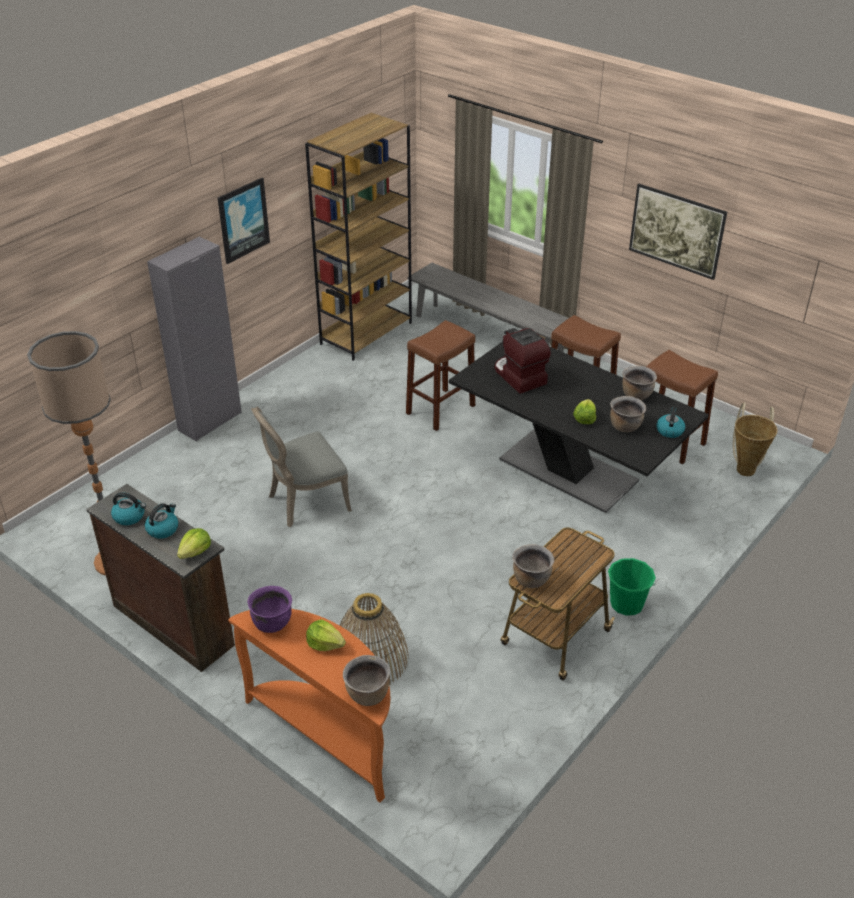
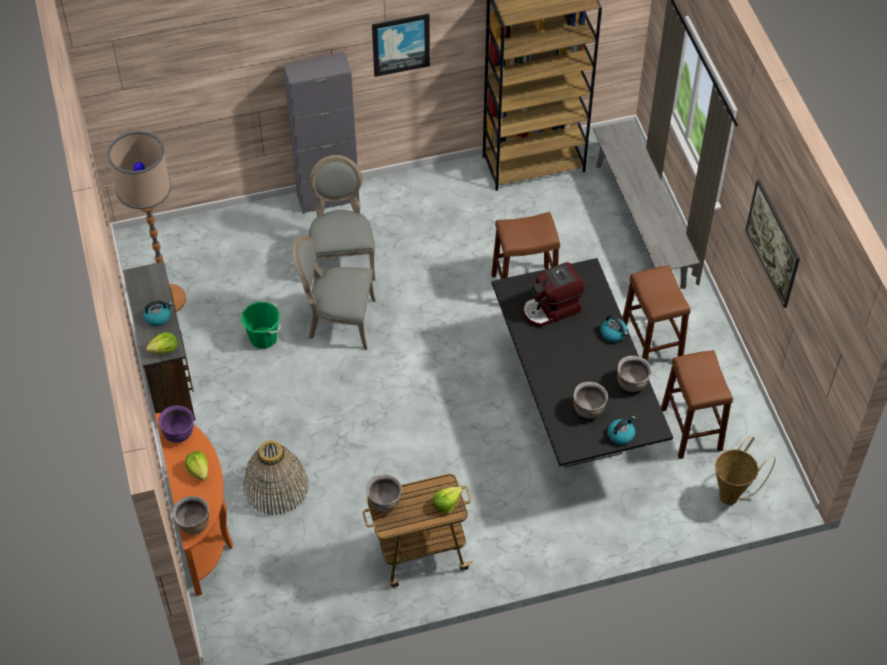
camera: 35 degrees right, 15 degrees up
kettle [111,492,146,525] -> kettle moved to [600,315,628,342]
coffee machine [495,328,551,394] -> coffee machine turned 120 degrees counterclockwise [523,262,585,327]
lettuce [573,399,596,424] -> lettuce moved to [432,487,462,513]
green bucket [608,558,656,616] -> green bucket moved to [241,302,281,349]
none -> grey chair [309,155,375,284]

